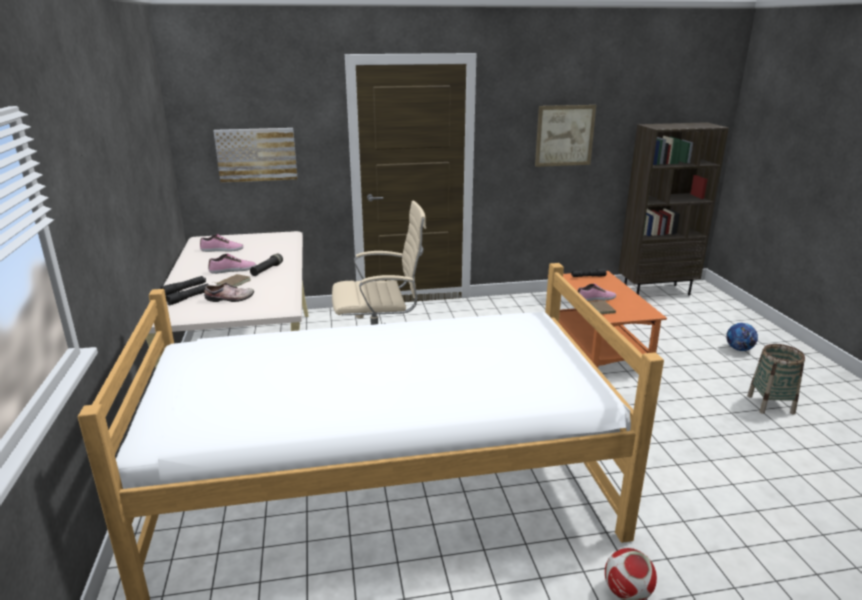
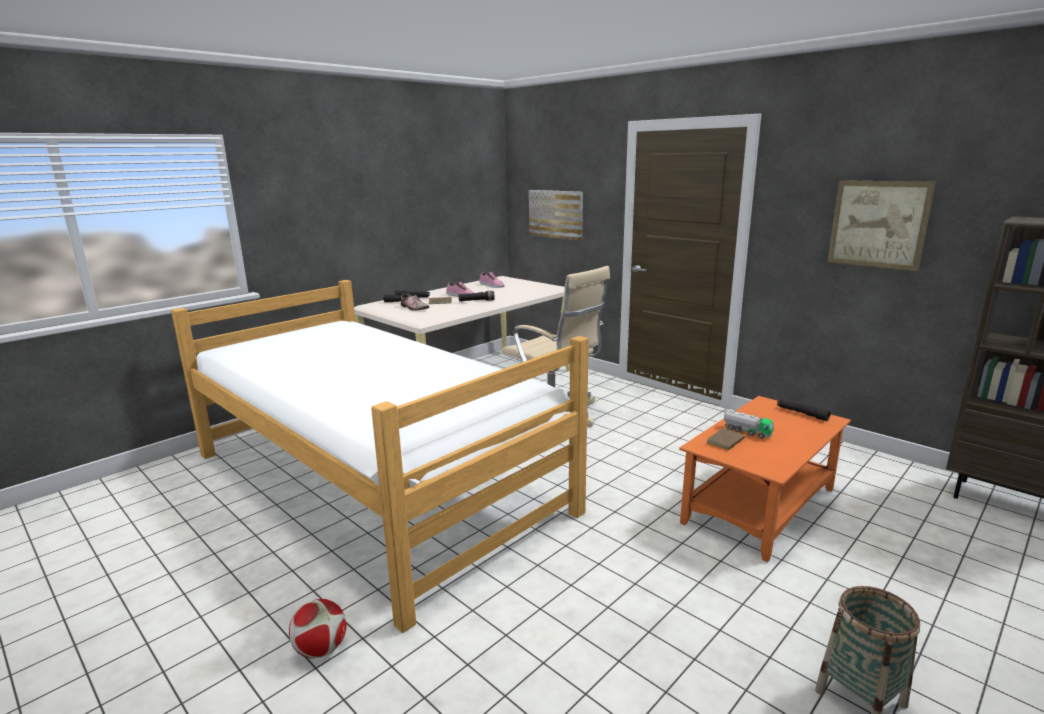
camera: 55 degrees right, 5 degrees down
shoe [578,284,616,301] -> toy truck [724,410,774,439]
football [726,323,758,351] -> none

